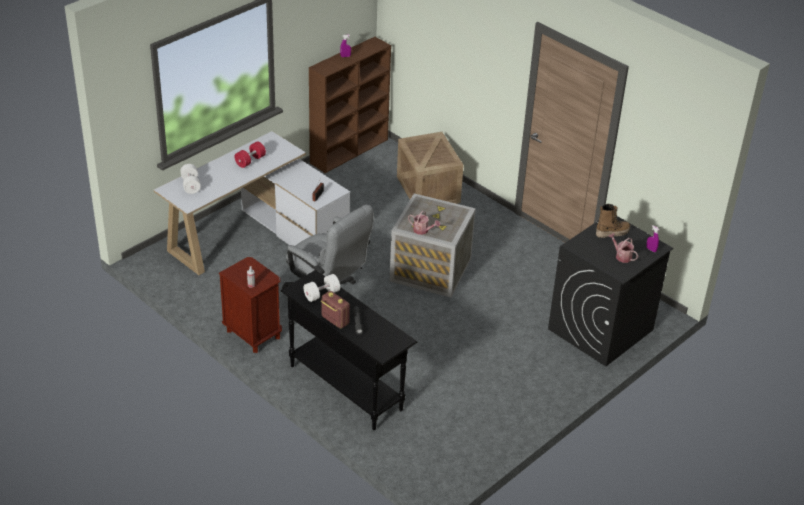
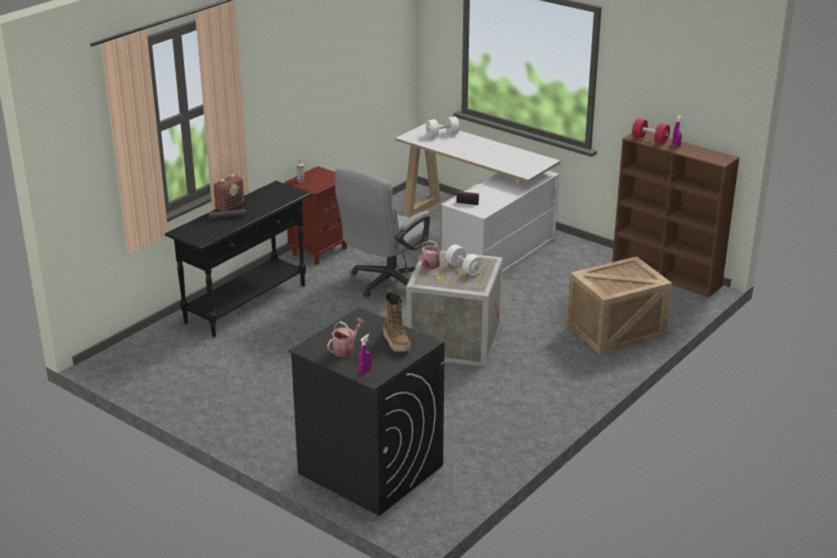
camera: 85 degrees right, 10 degrees down
red dumbbell [235,141,266,168] -> red dumbbell moved to [632,118,670,143]
white dumbbell [304,274,340,302] -> white dumbbell moved to [445,244,483,276]

